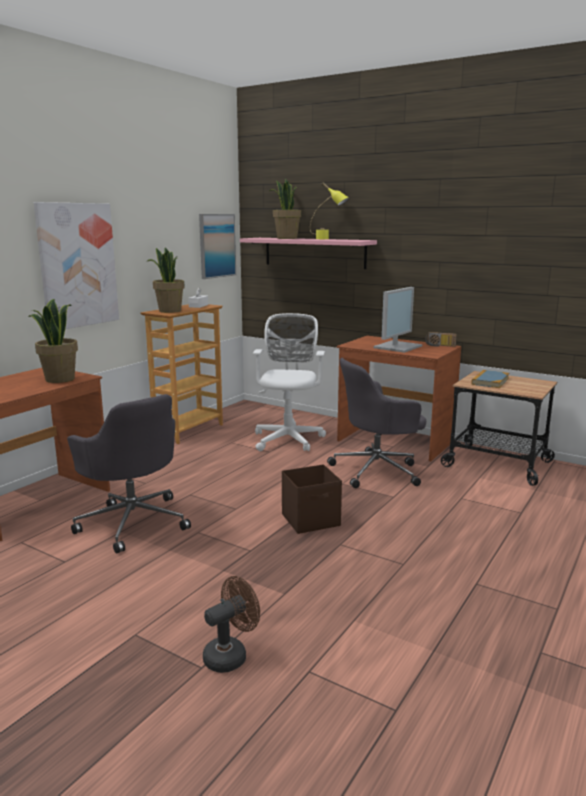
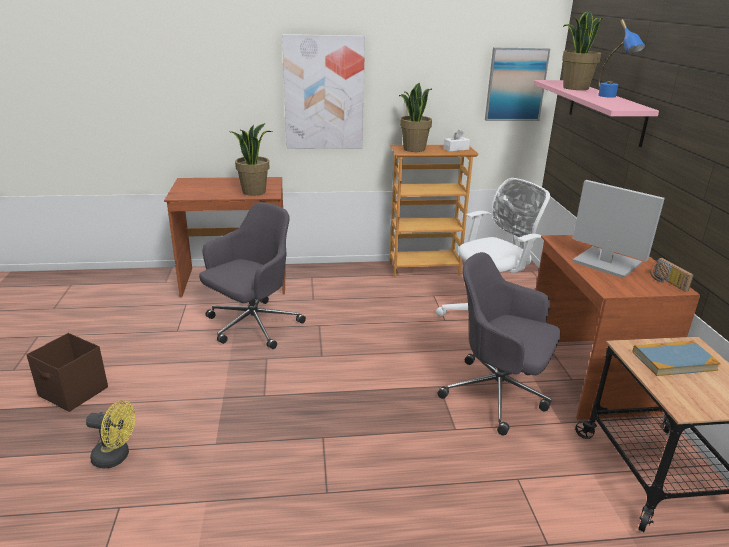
camera: 50 degrees right, 10 degrees up
grey office chair [67,394,191,554] -> grey office chair turned 150 degrees counterclockwise [199,202,306,349]
brown fan [203,576,260,673] -> yellow fan [86,400,135,468]
brown storage box [282,464,342,534] -> brown storage box moved to [26,333,108,412]
yellow table lamp [310,182,349,239] -> blue table lamp [598,19,645,98]
monitor [373,287,422,353] -> monitor turned 135 degrees counterclockwise [572,180,665,278]

